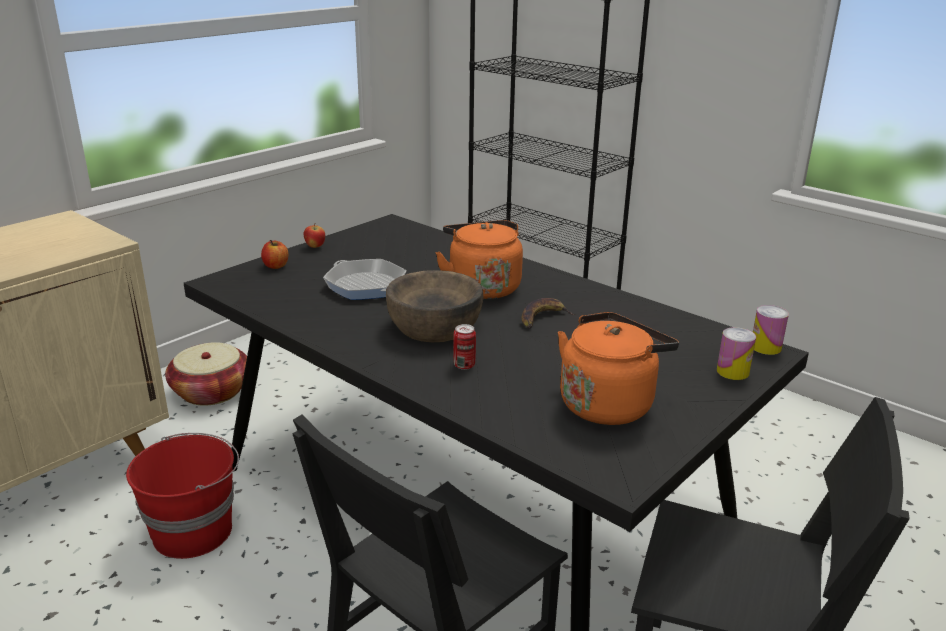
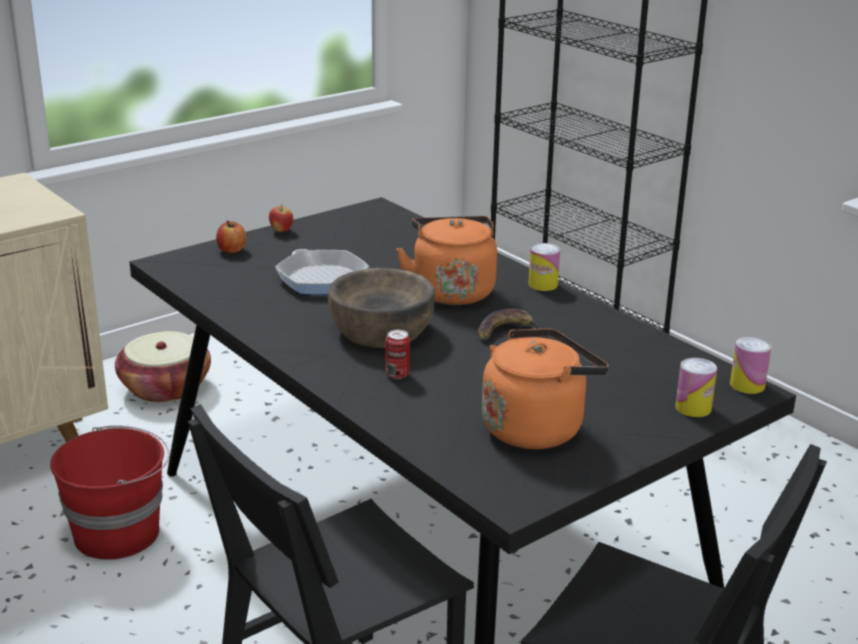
camera: 10 degrees right, 0 degrees up
none -> can [528,243,560,291]

